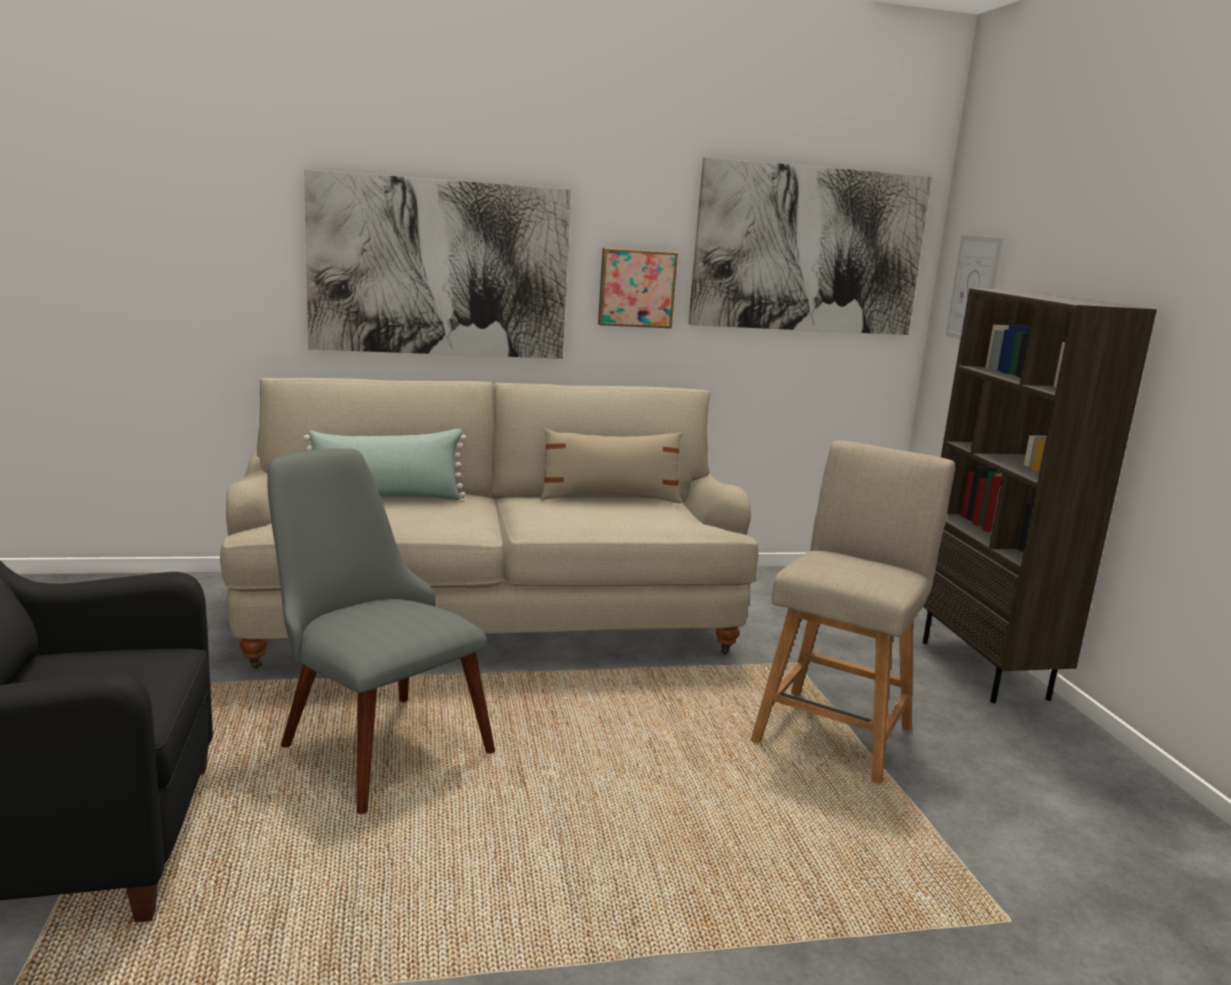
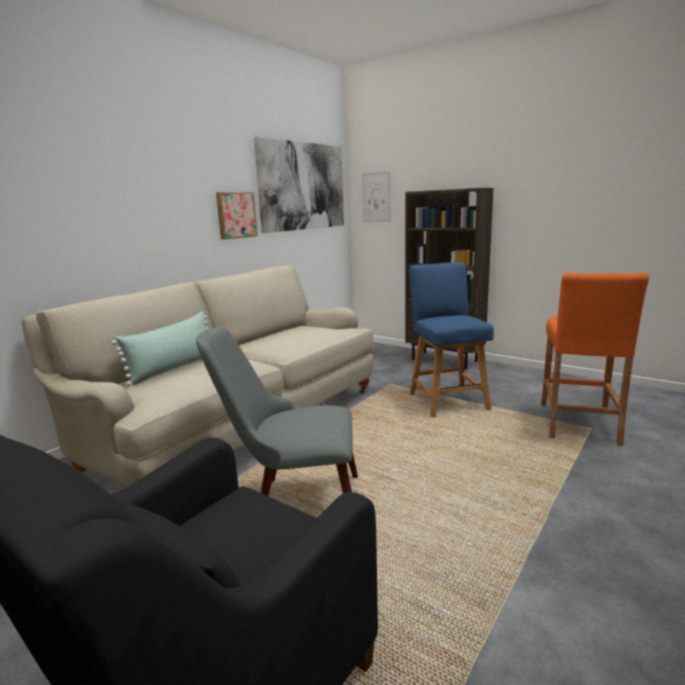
camera: 40 degrees left, 0 degrees up
picture [304,169,571,359] -> none
beige pillow [540,429,683,503] -> none
beige chair [750,440,955,784] -> blue chair [409,262,494,418]
none -> orange stool [541,272,649,446]

